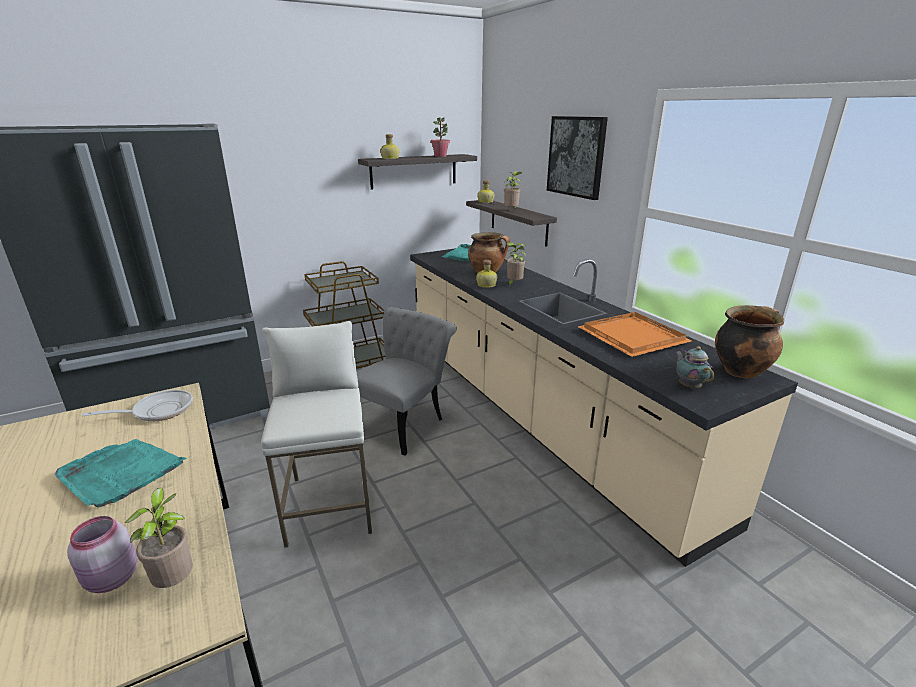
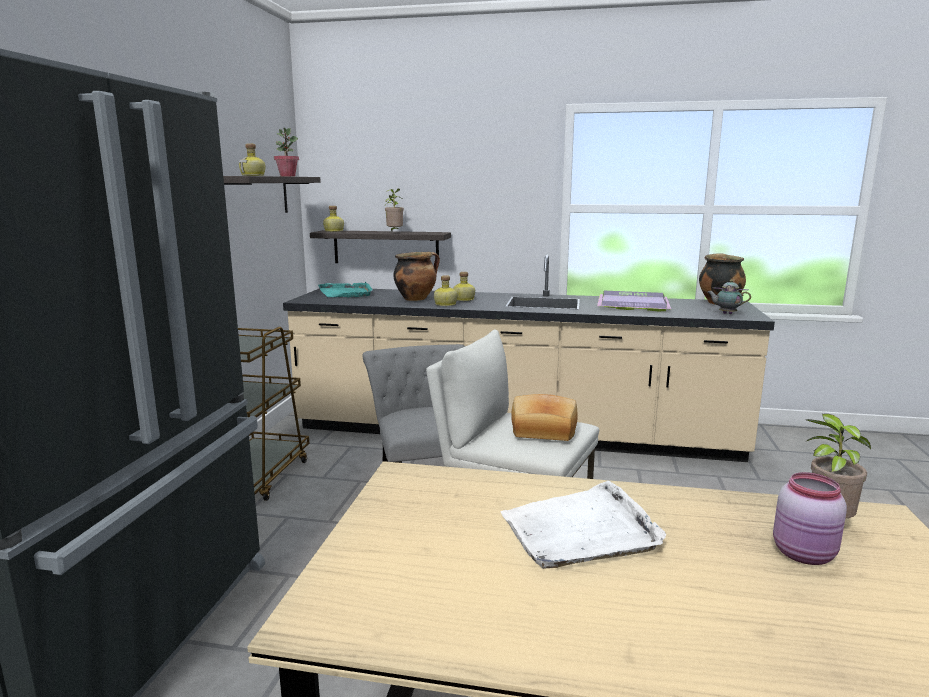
camera: 50 degrees left, 10 degrees down
turquoise tray [54,439,187,508] -> white tray [500,481,666,569]
frying pan [82,390,193,422] -> none
potted plant [506,242,526,287] -> bottle [453,272,475,301]
picture [547,116,608,200] -> none
orange tray [578,312,692,357] -> purple tray [597,291,671,312]
none -> bread [511,394,578,441]

